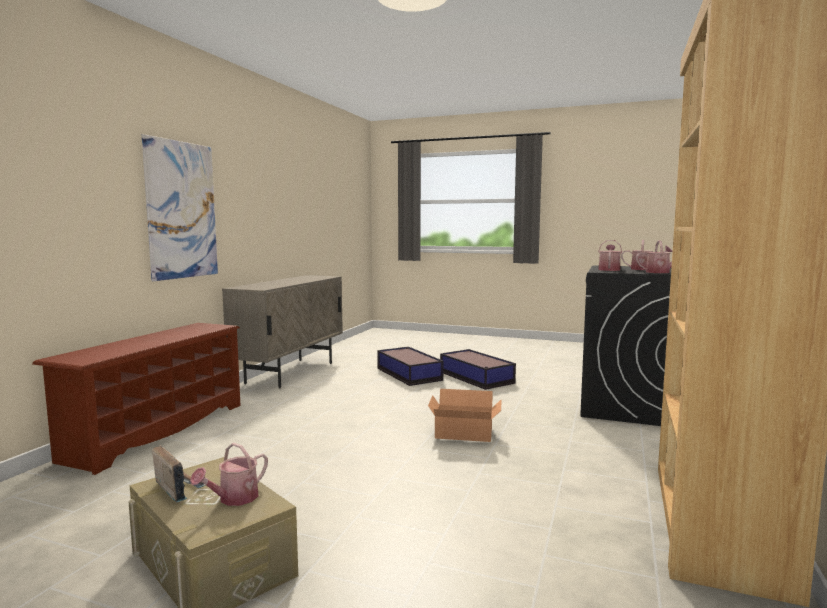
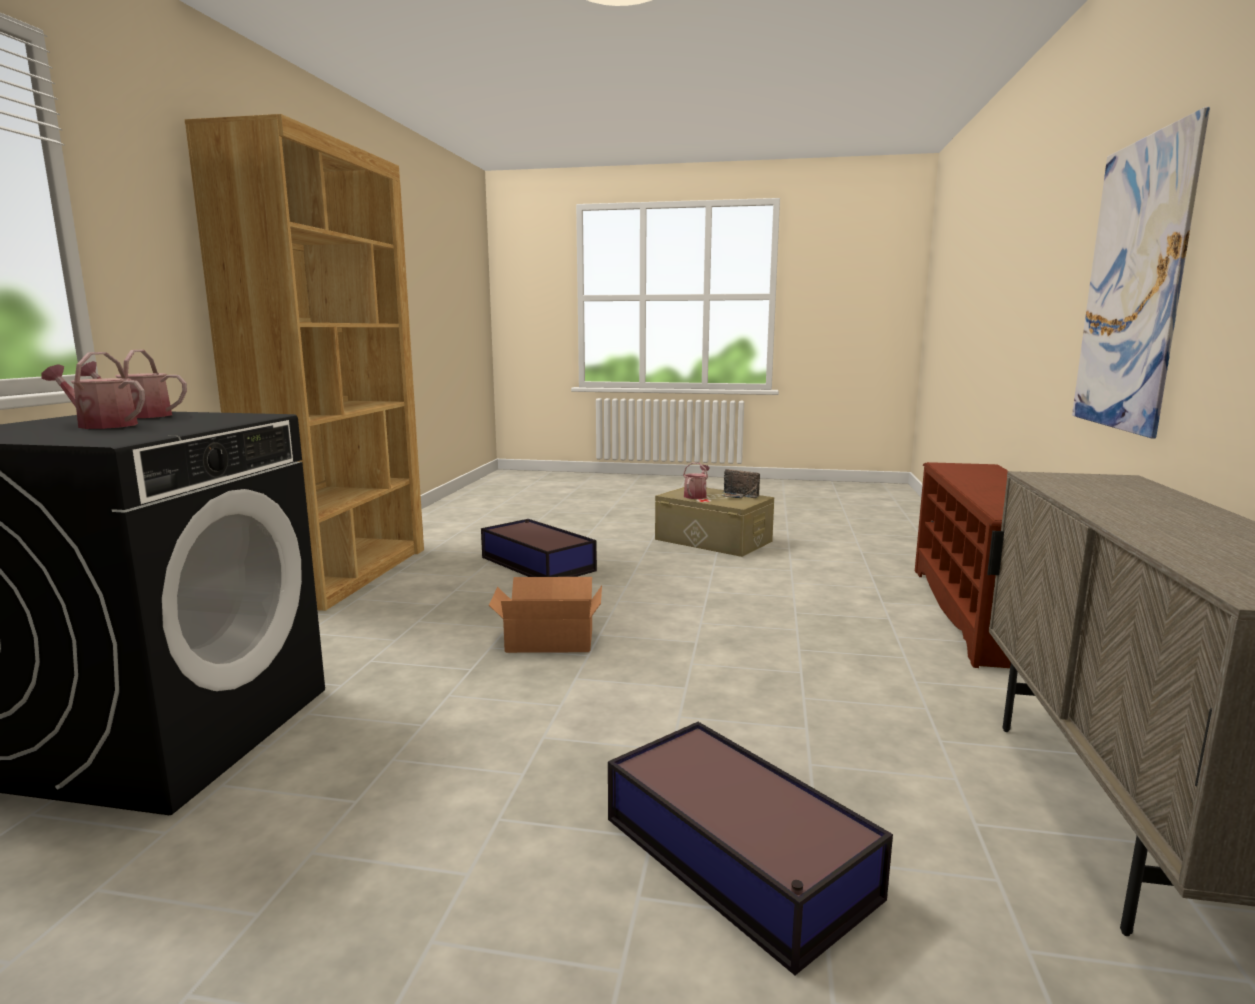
camera: 170 degrees right, 5 degrees up
storage box [440,349,516,390] -> storage box moved to [481,519,597,577]
watering can [598,240,622,271] -> none

